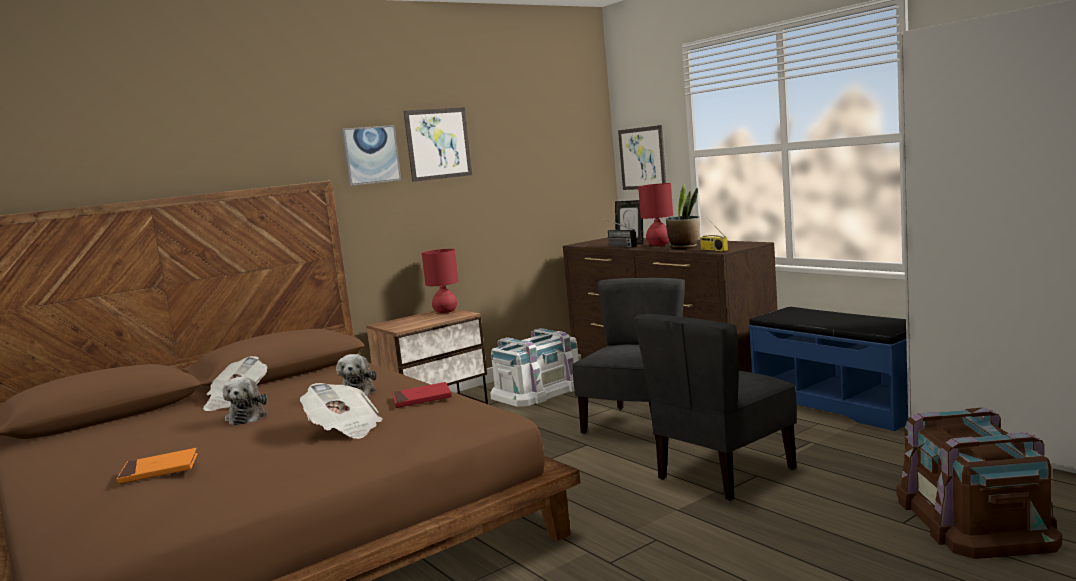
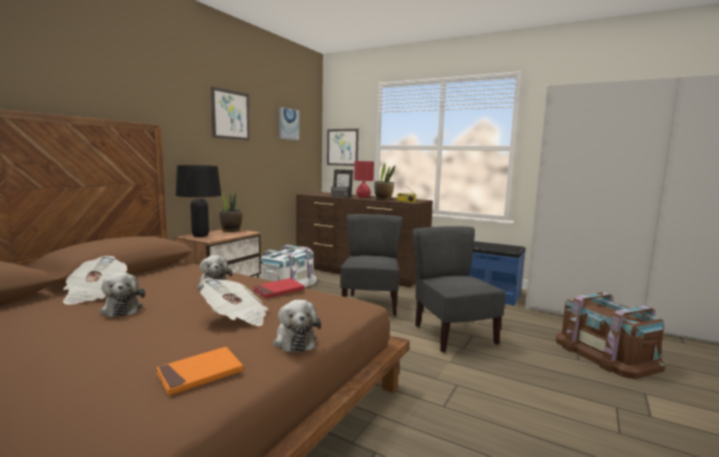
camera: 25 degrees left, 0 degrees up
orange book [117,448,198,484] -> orange book moved to [157,347,243,396]
picture [341,125,401,186] -> picture moved to [278,106,299,141]
red table lamp [422,249,459,313] -> potted plant [219,189,243,232]
grey chair [634,314,797,501] -> grey chair turned 135 degrees clockwise [413,226,506,353]
none -> black table lamp [175,165,221,237]
none -> plush toy [273,300,321,353]

